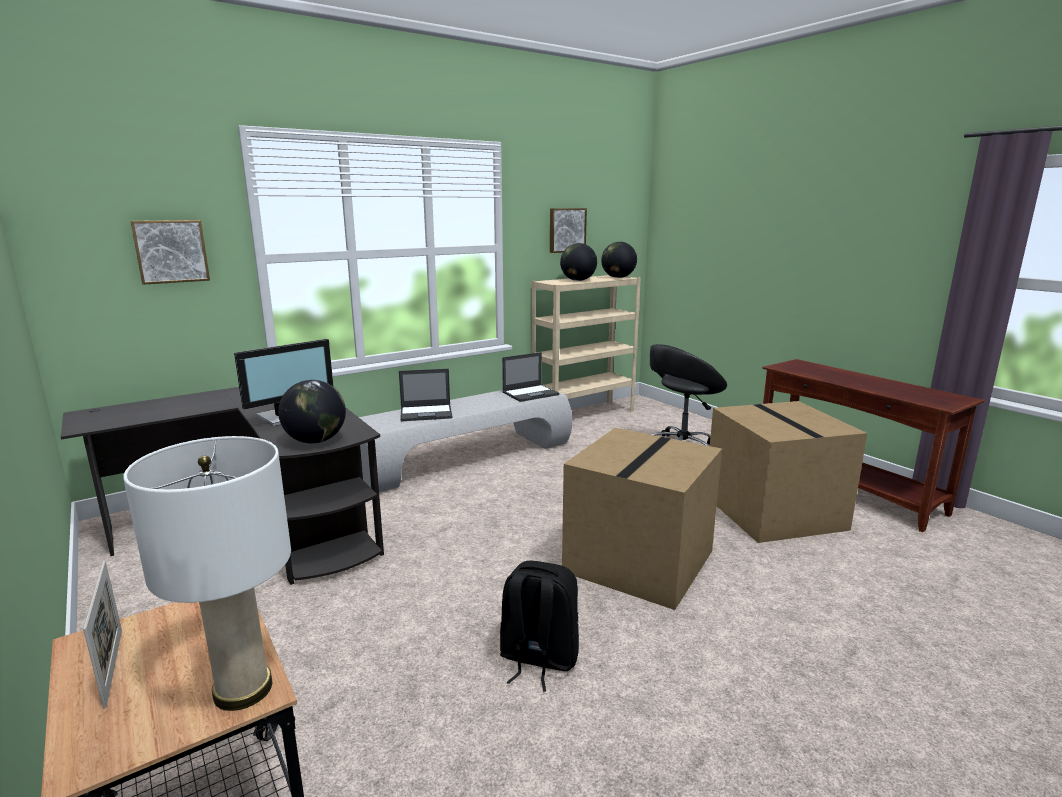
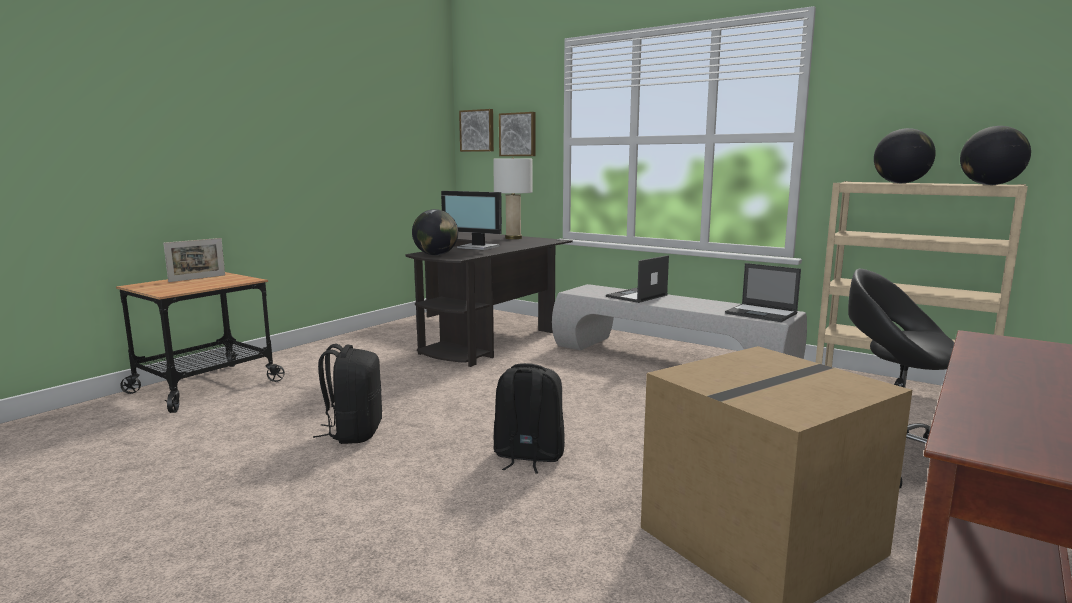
camera: 70 degrees right, 5 degrees down
white table lamp [123,436,291,711] -> white table lamp moved to [493,157,532,239]
laptop [399,369,453,421] -> laptop turned 75 degrees clockwise [606,255,669,303]
picture [550,208,587,253] -> picture moved to [459,109,494,152]
cardboard box [562,428,722,610] -> black backpack [494,363,565,474]

